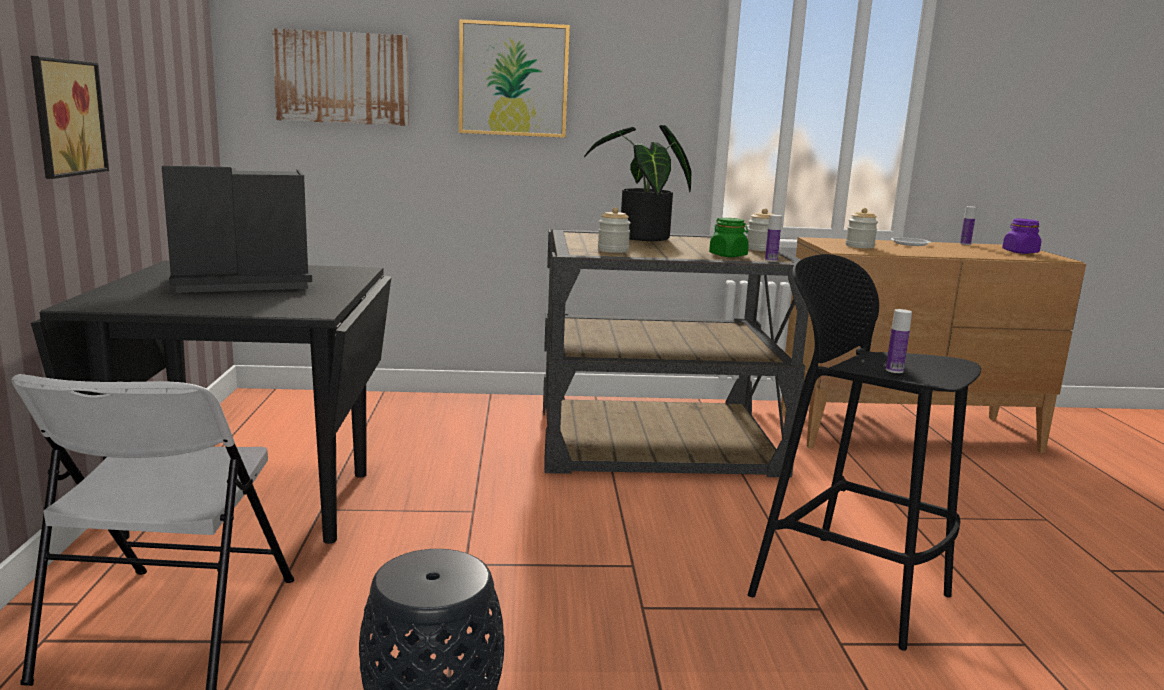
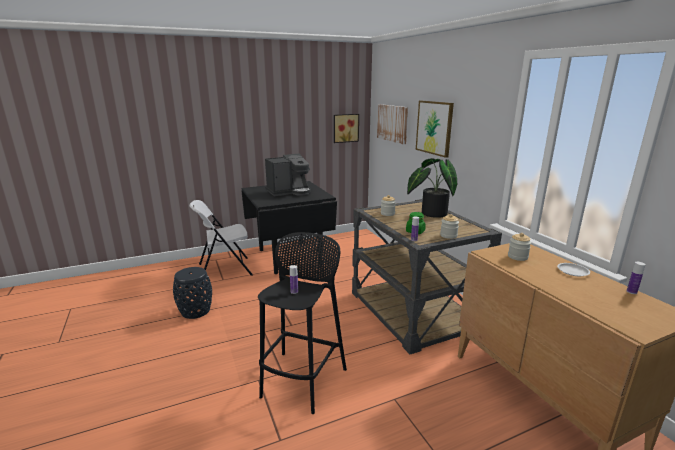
camera: 70 degrees right, 5 degrees up
picture [31,56,109,179] -> picture moved to [334,114,359,143]
coffee machine [162,165,312,293] -> coffee machine turned 105 degrees clockwise [265,154,311,196]
purple jar [1002,219,1041,254] -> none

